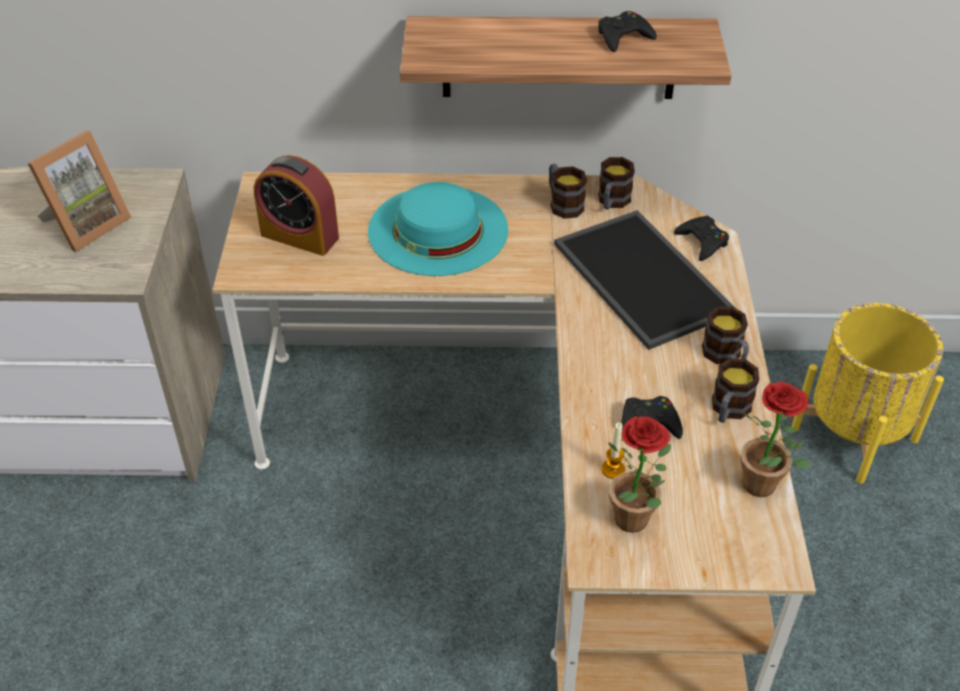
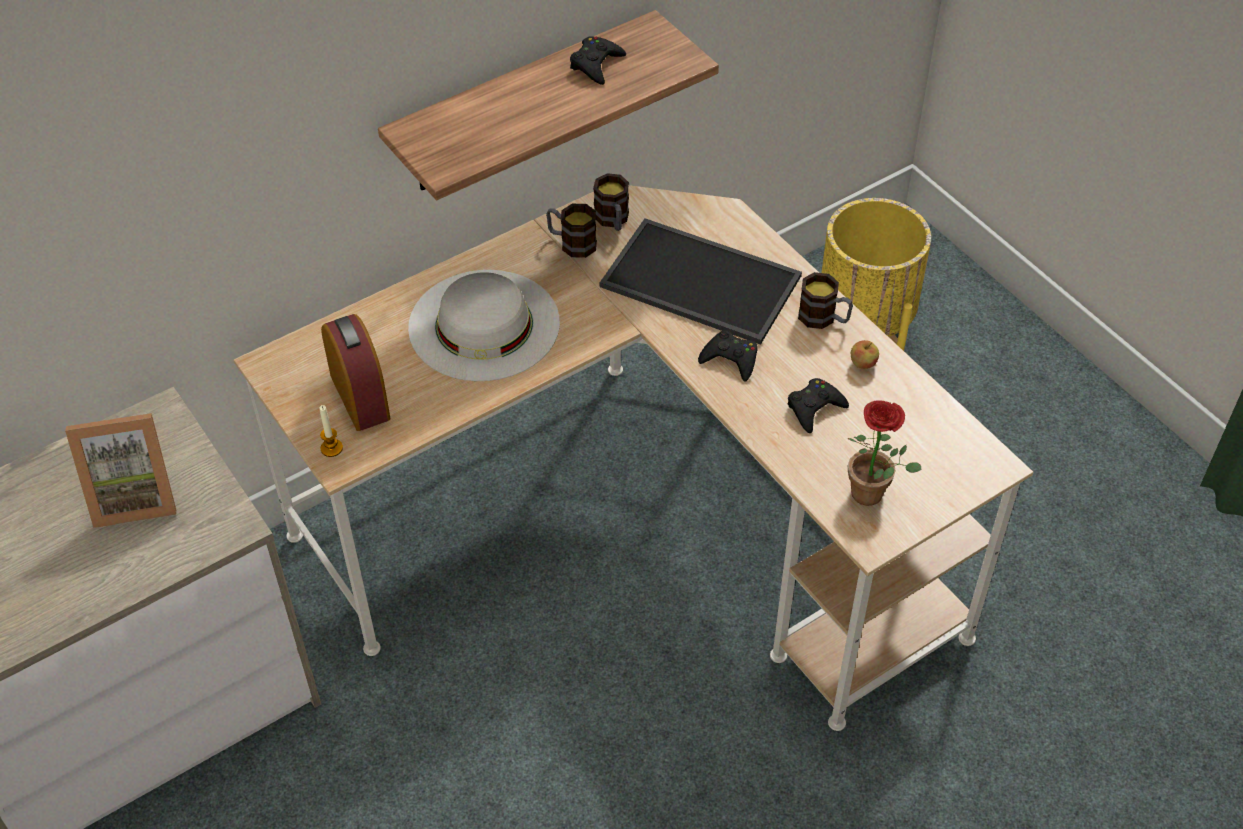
camera: 35 degrees left, 5 degrees up
picture frame [27,130,132,252] -> picture frame turned 75 degrees clockwise [65,413,176,528]
alarm clock [254,155,339,256] -> alarm clock turned 105 degrees counterclockwise [321,314,390,431]
turquoise hat [368,182,508,276] -> white hat [408,270,560,381]
candle [601,423,625,479] -> candle moved to [319,405,343,457]
black game controller [674,215,729,261] -> black game controller moved to [698,331,758,382]
mug [712,358,759,423] -> apple [851,340,879,369]
potted plant [740,382,809,497] -> none

